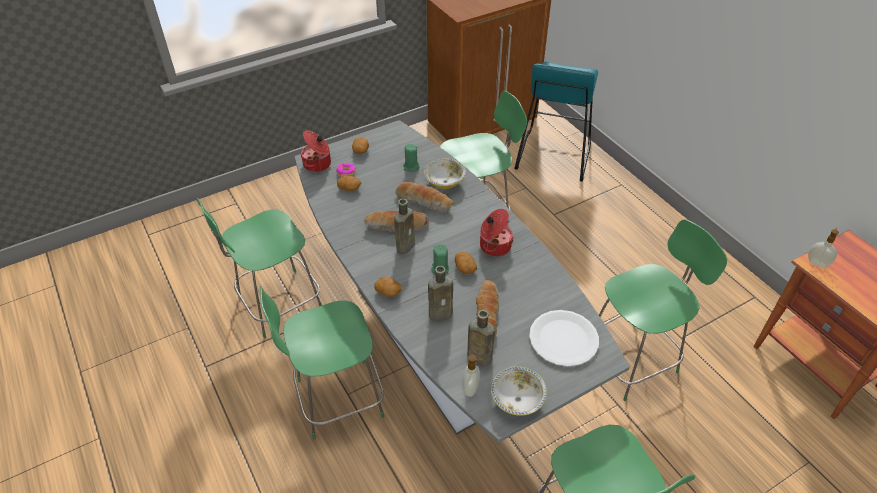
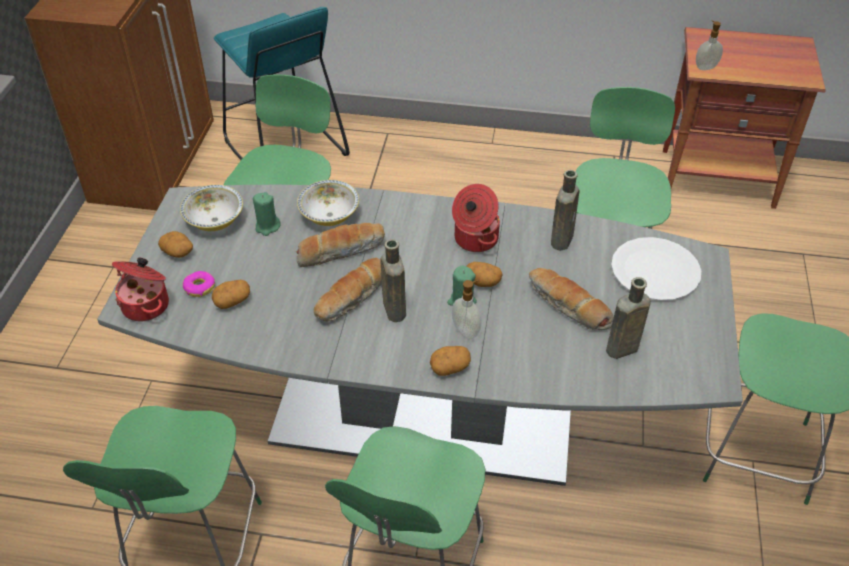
camera: 50 degrees left, 0 degrees up
brown bottle [428,266,453,321] -> brown bottle moved to [551,170,580,251]
soap dispenser [462,355,483,397] -> soap dispenser moved to [452,280,481,339]
bowl [491,367,547,416] -> bowl moved to [180,185,243,231]

